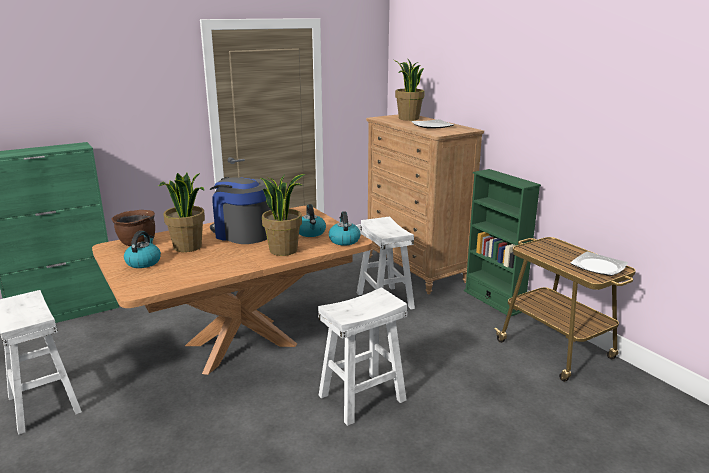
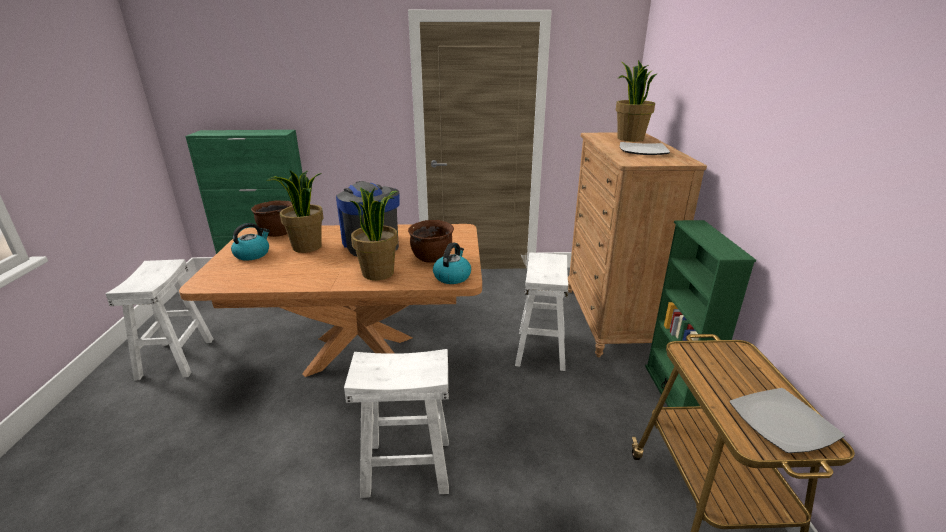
camera: 30 degrees right, 5 degrees up
kettle [299,204,326,237] -> brown cooking pot [408,220,454,263]

